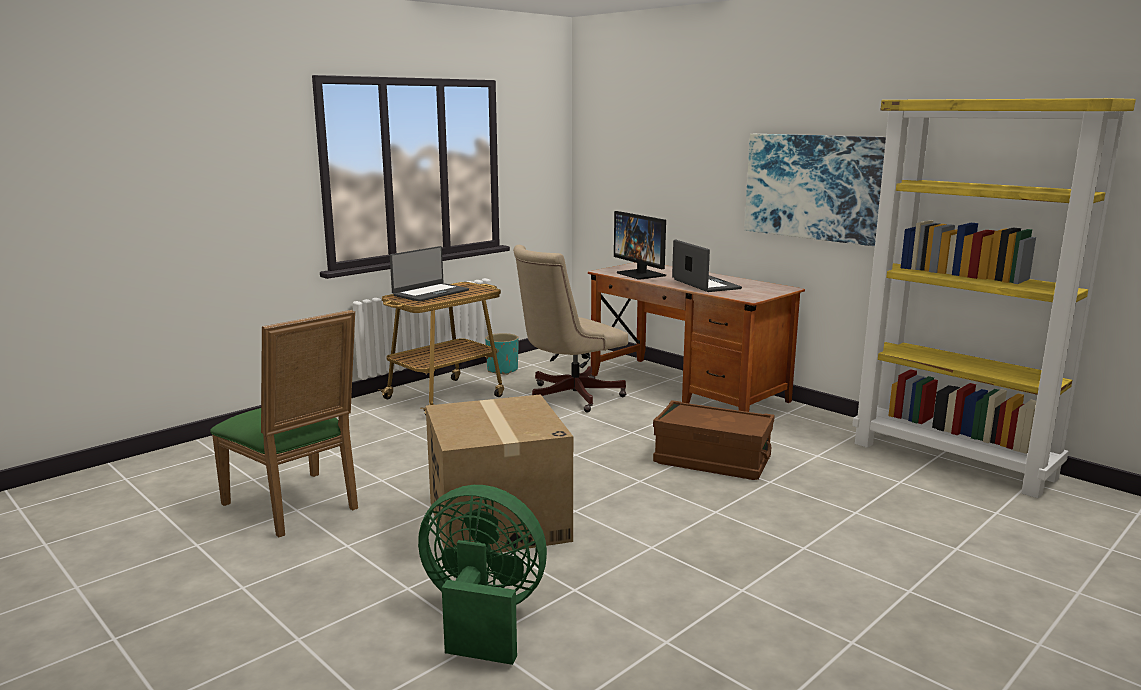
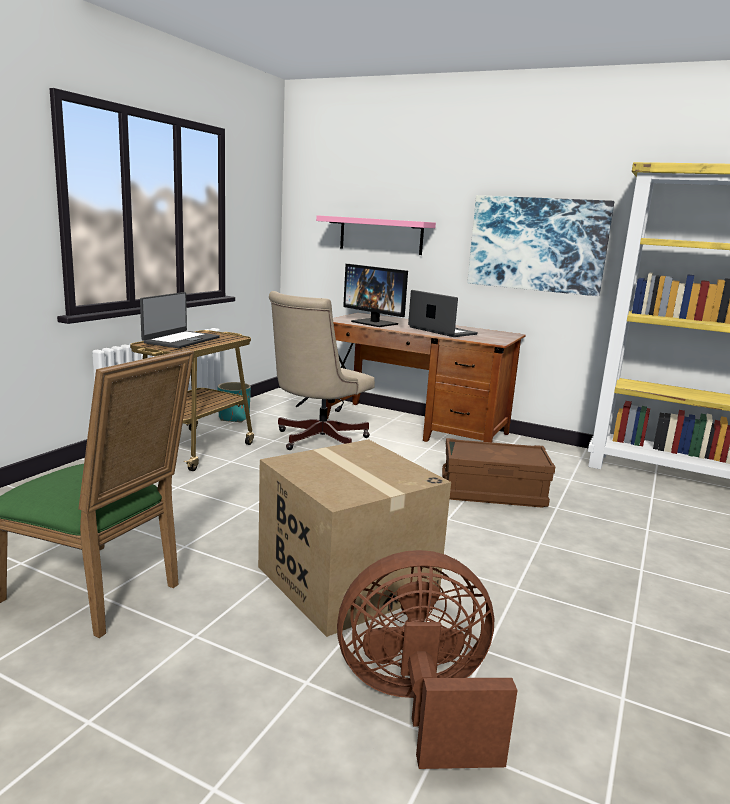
camera: 20 degrees left, 0 degrees up
green fan [418,485,547,665] -> brown fan [337,550,518,769]
none -> pink shelf [316,215,436,255]

